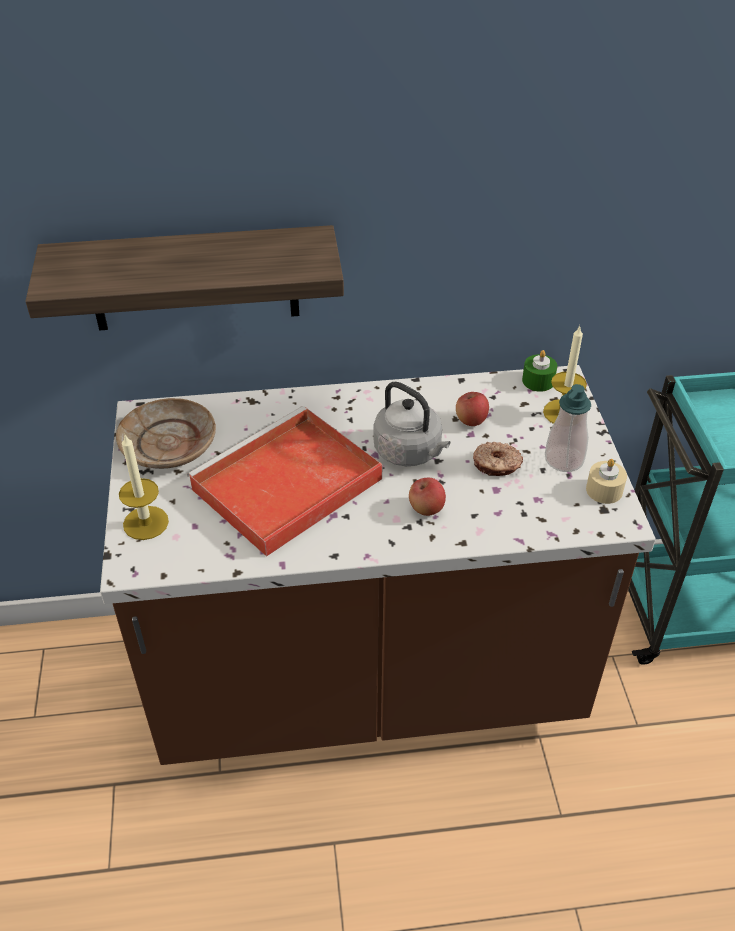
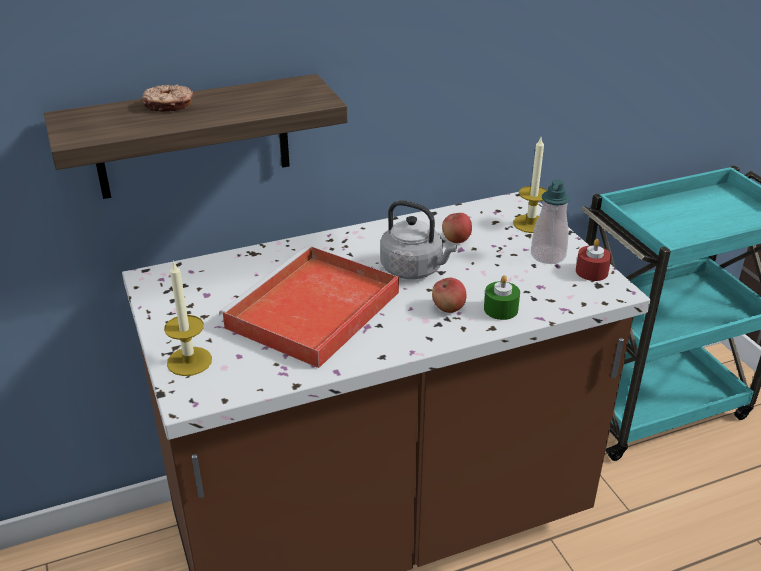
camera: 15 degrees left, 10 degrees down
beige plate [116,398,216,469] -> none
donut [473,442,523,476] -> donut moved to [142,85,193,112]
green candle [522,350,557,392] -> green candle moved to [484,275,520,320]
beige candle [586,459,627,504] -> red candle [576,239,612,281]

